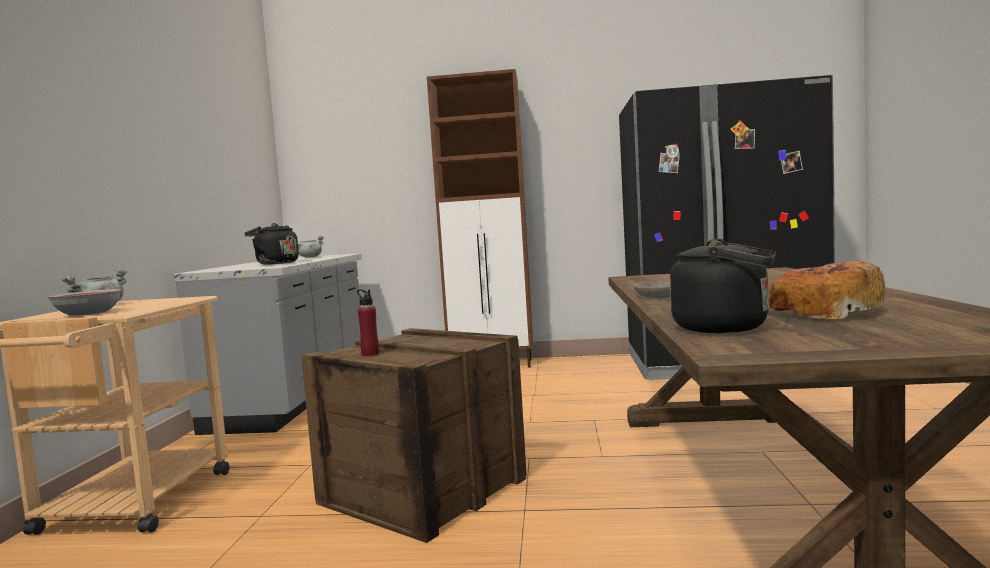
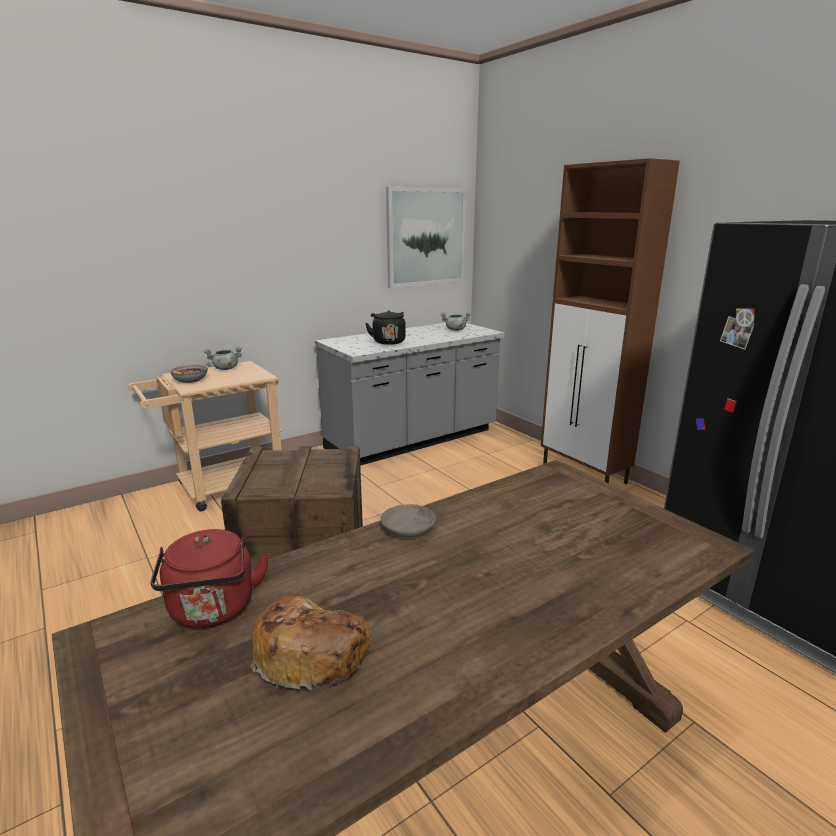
camera: 50 degrees right, 15 degrees up
red bottle [357,289,379,356] -> none
black kettle [670,238,776,333] -> red kettle [151,529,269,628]
none -> picture [386,187,466,288]

